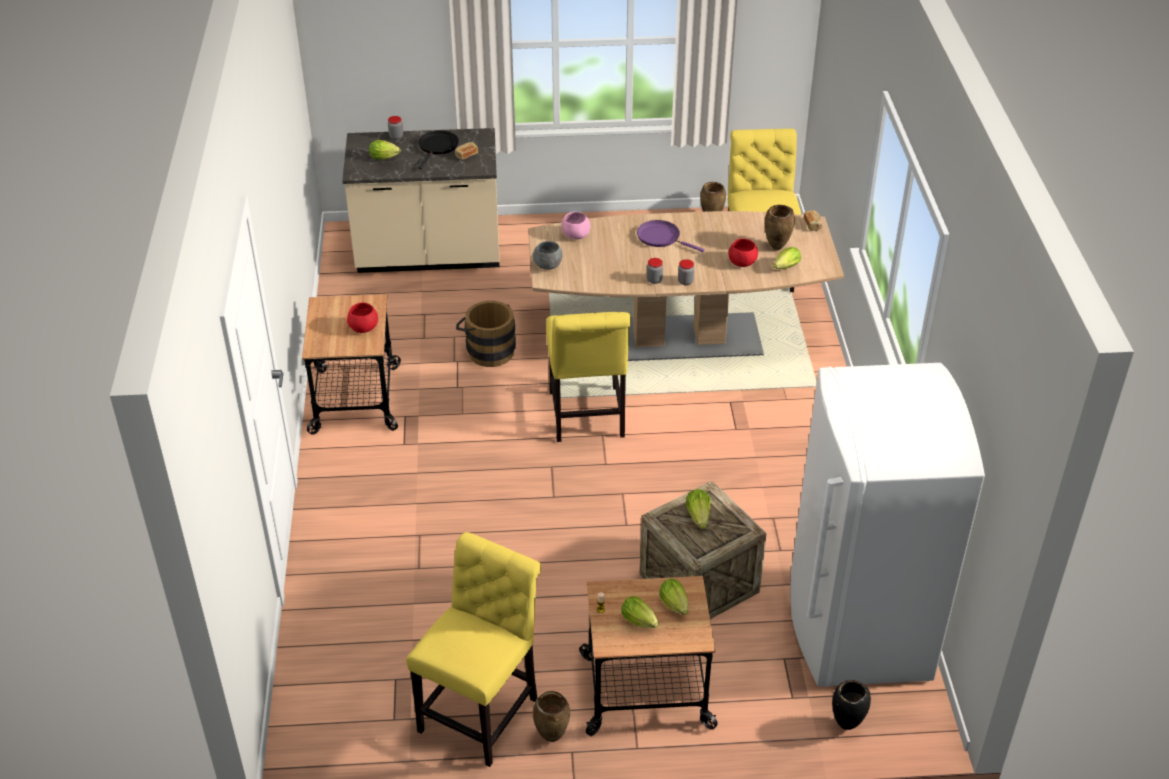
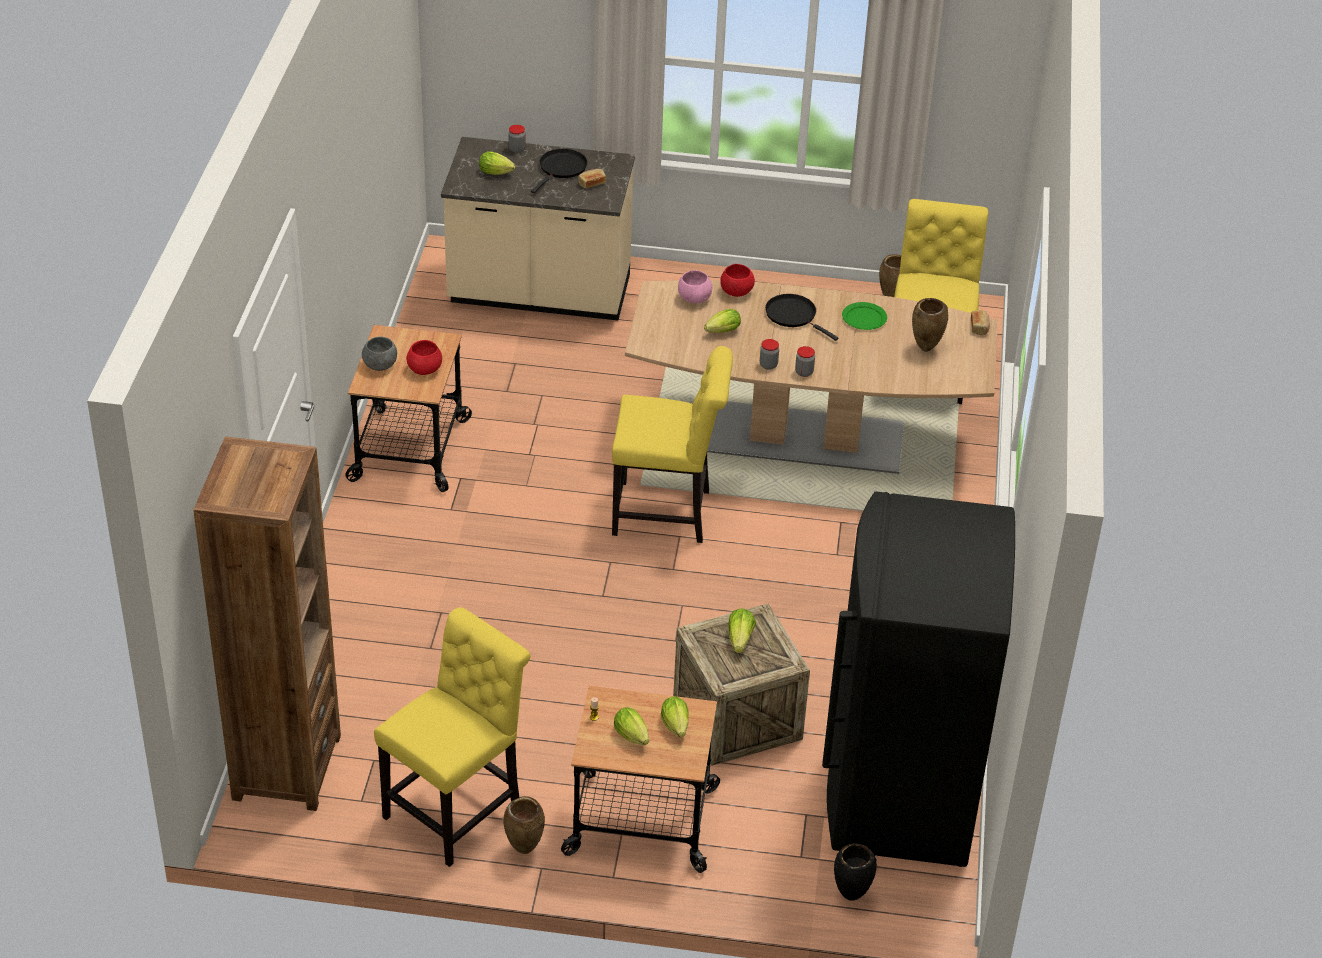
camera: 10 degrees right, 0 degrees up
brown bucket [456,301,516,367] -> none
grey bowl [533,241,562,270] -> grey bowl moved to [362,337,397,371]
yellow chair [546,312,631,442] -> yellow chair turned 90 degrees counterclockwise [612,346,733,543]
purple frying pan [637,220,705,252] -> black frying pan [765,294,839,341]
red bowl [728,239,758,267] -> red bowl moved to [720,264,755,297]
lettuce [773,247,801,269] -> lettuce moved to [704,309,741,333]
white fridge [791,363,985,687] -> black fridge [822,491,1015,867]
none -> brown bookcase [193,437,341,811]
none -> green plate [842,302,887,330]

